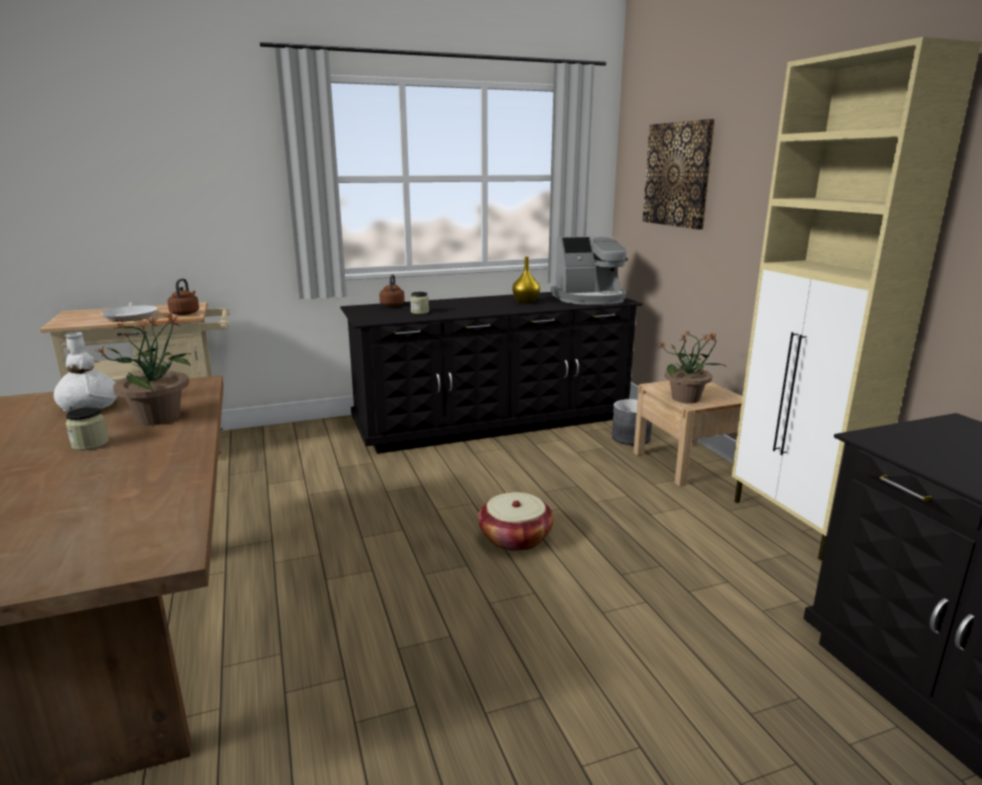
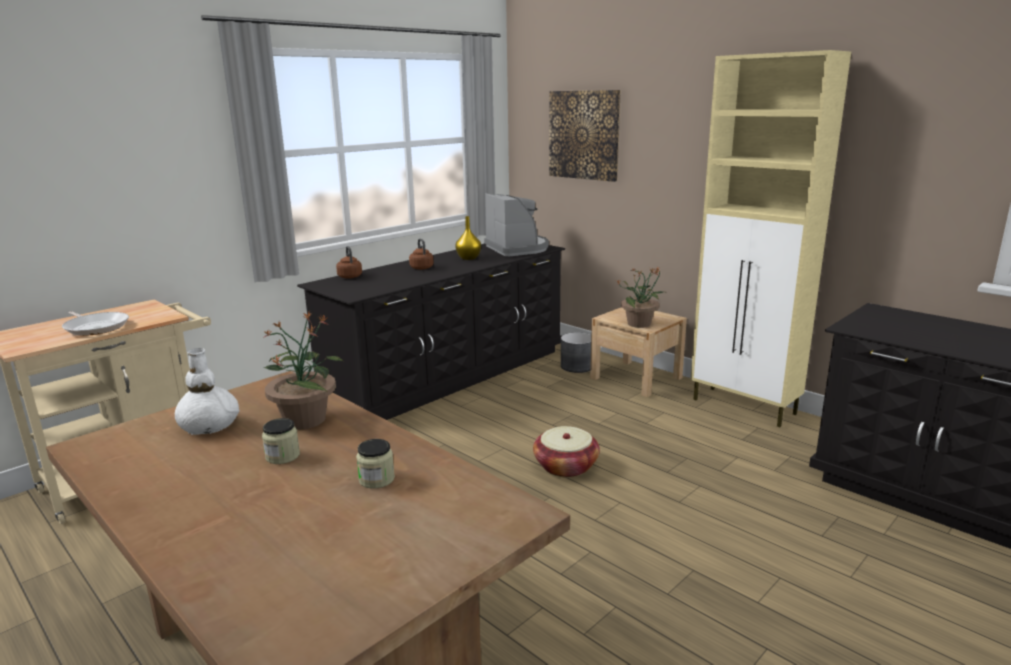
camera: 25 degrees left, 0 degrees up
brown kettle [167,279,199,315] -> brown kettle moved to [409,239,434,270]
jar [410,292,429,314] -> jar moved to [356,439,395,489]
coffee machine [551,236,628,305] -> coffee machine turned 75 degrees counterclockwise [484,193,549,256]

